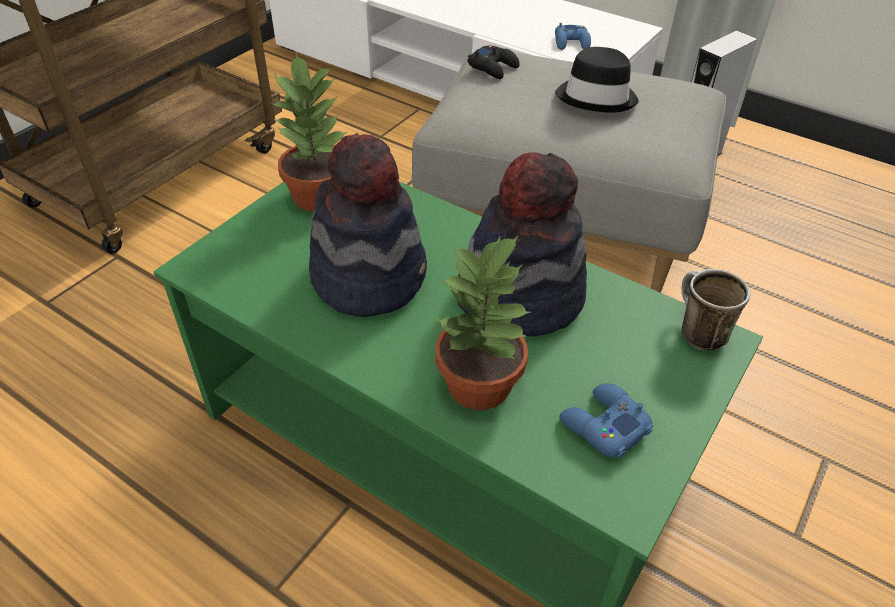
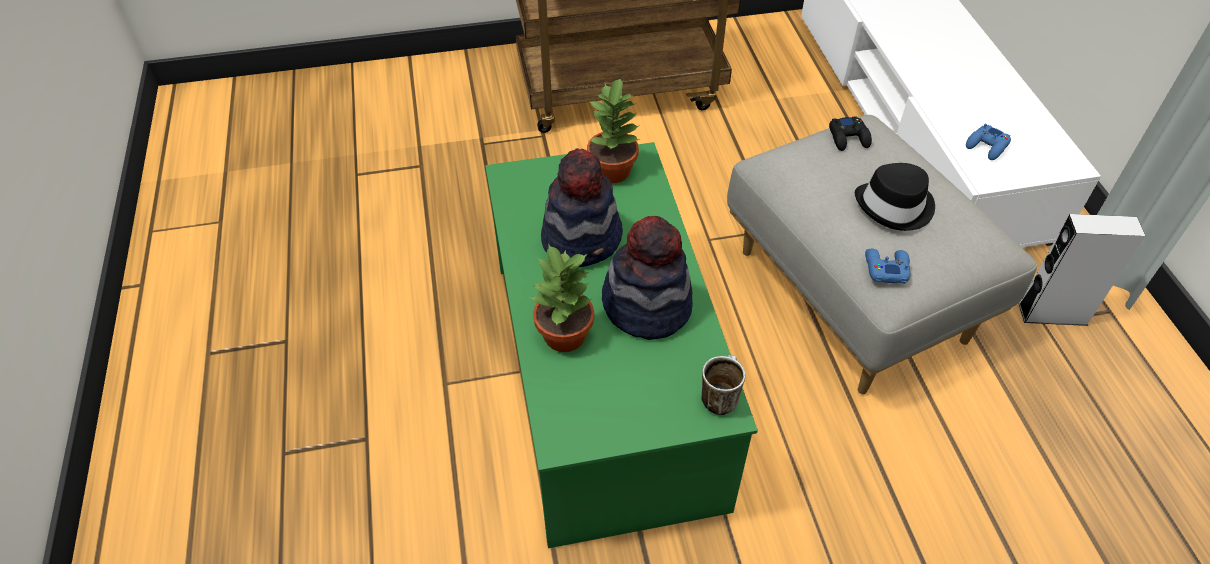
camera: 45 degrees right, 5 degrees up
blue game controller [559,383,653,458] -> blue game controller moved to [865,248,910,283]

